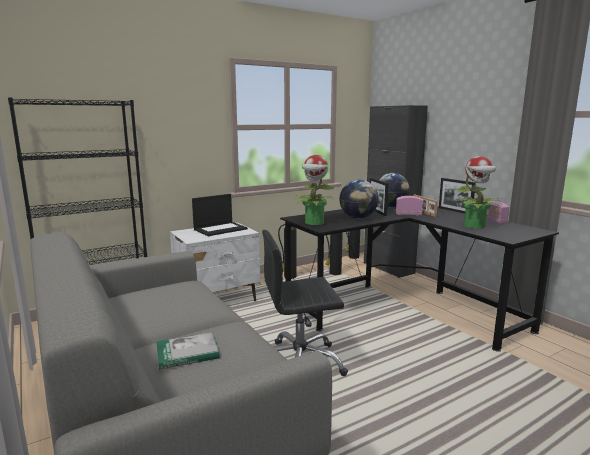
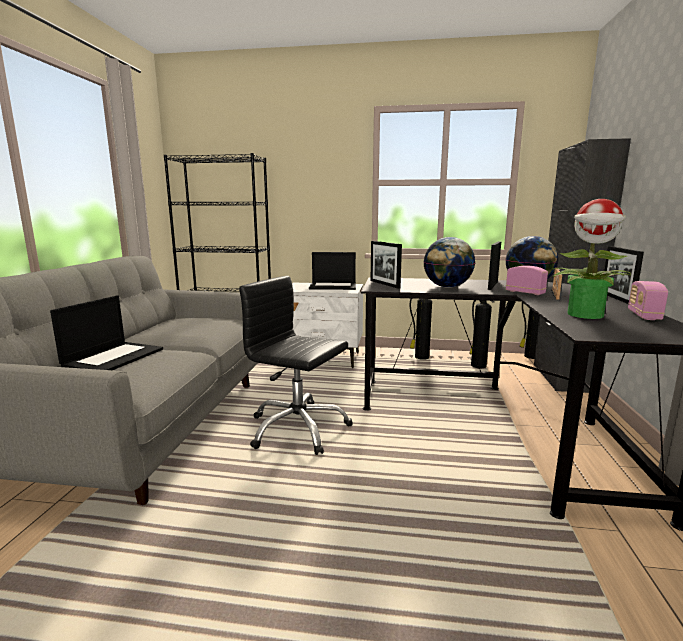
camera: 40 degrees right, 0 degrees up
book [156,332,220,370] -> laptop [50,296,163,370]
potted plant [293,155,335,225] -> picture frame [370,241,402,288]

